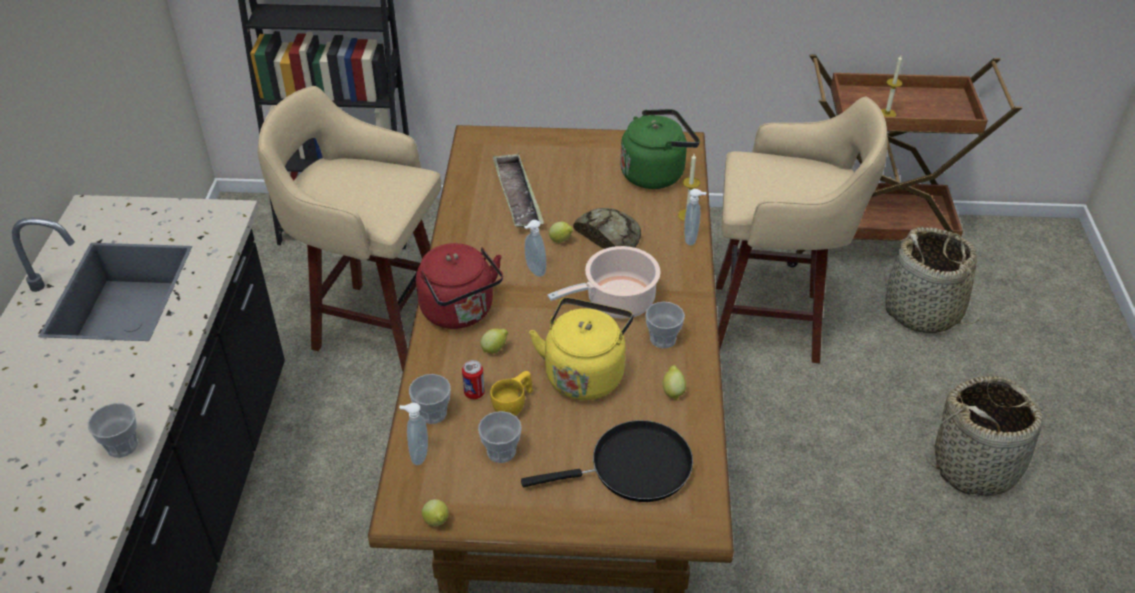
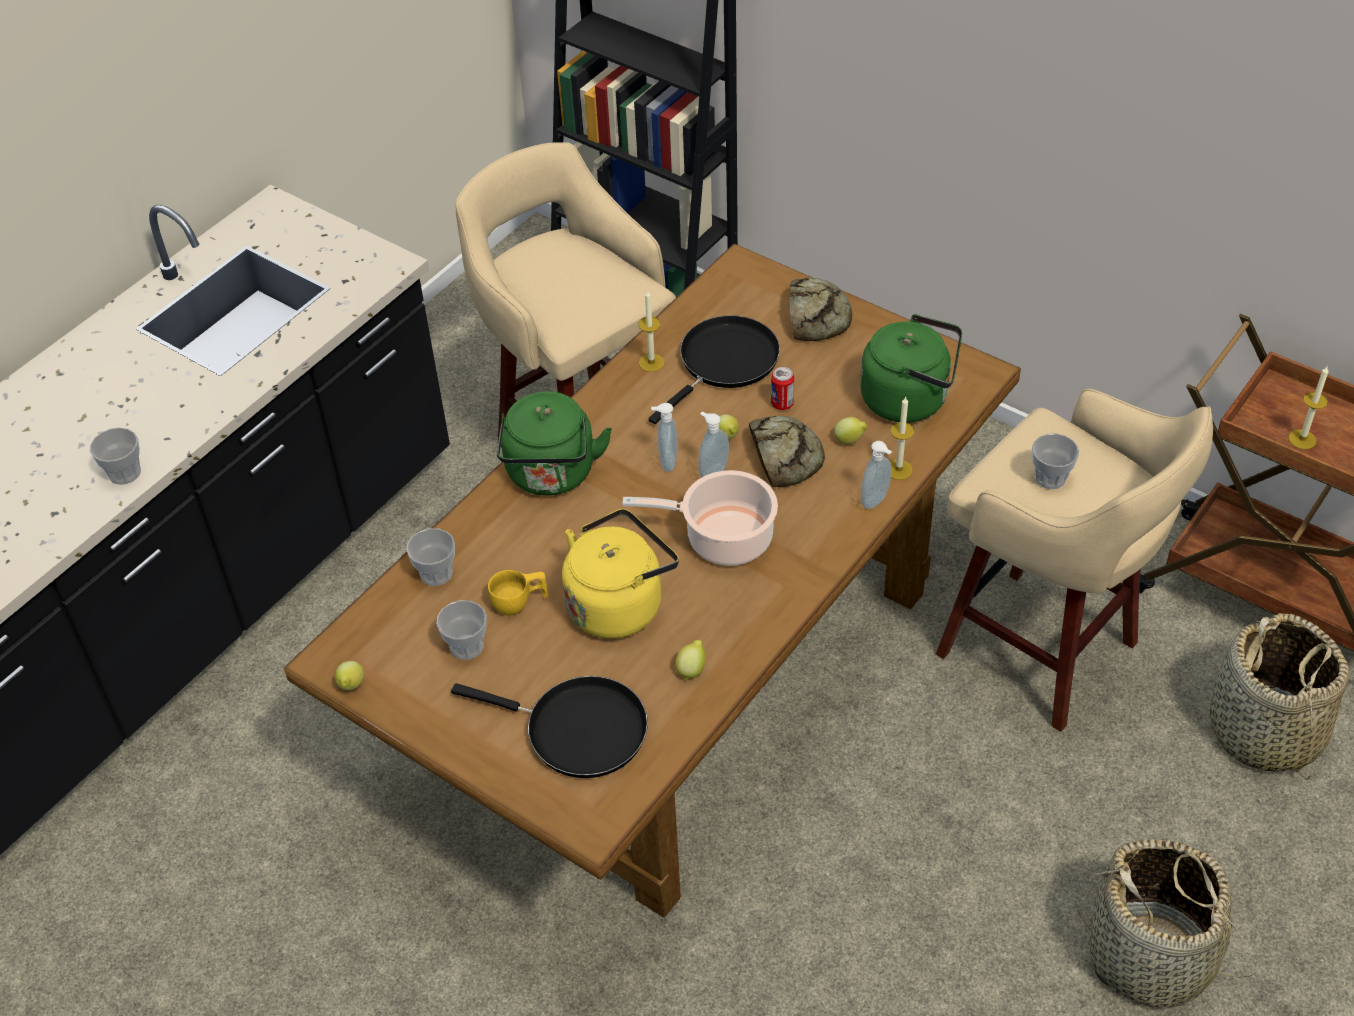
camera: 35 degrees right, 5 degrees up
soap dispenser [399,403,428,465] -> soap dispenser moved to [698,411,729,478]
red kettle [416,243,503,329] -> green kettle [497,391,612,495]
can [462,360,485,399] -> can moved to [771,367,794,410]
lemon [480,328,508,354] -> lemon moved to [834,417,868,445]
tray [492,153,544,229] -> black frying pan [649,315,780,424]
cup [645,302,685,349] -> cup moved to [1032,433,1079,489]
none -> candle [638,289,665,372]
none -> bread [789,278,852,341]

